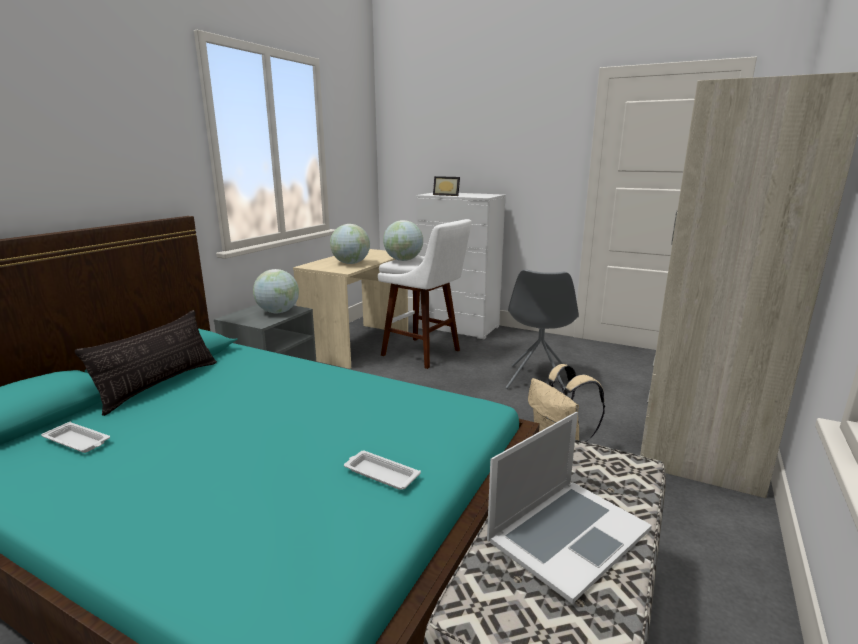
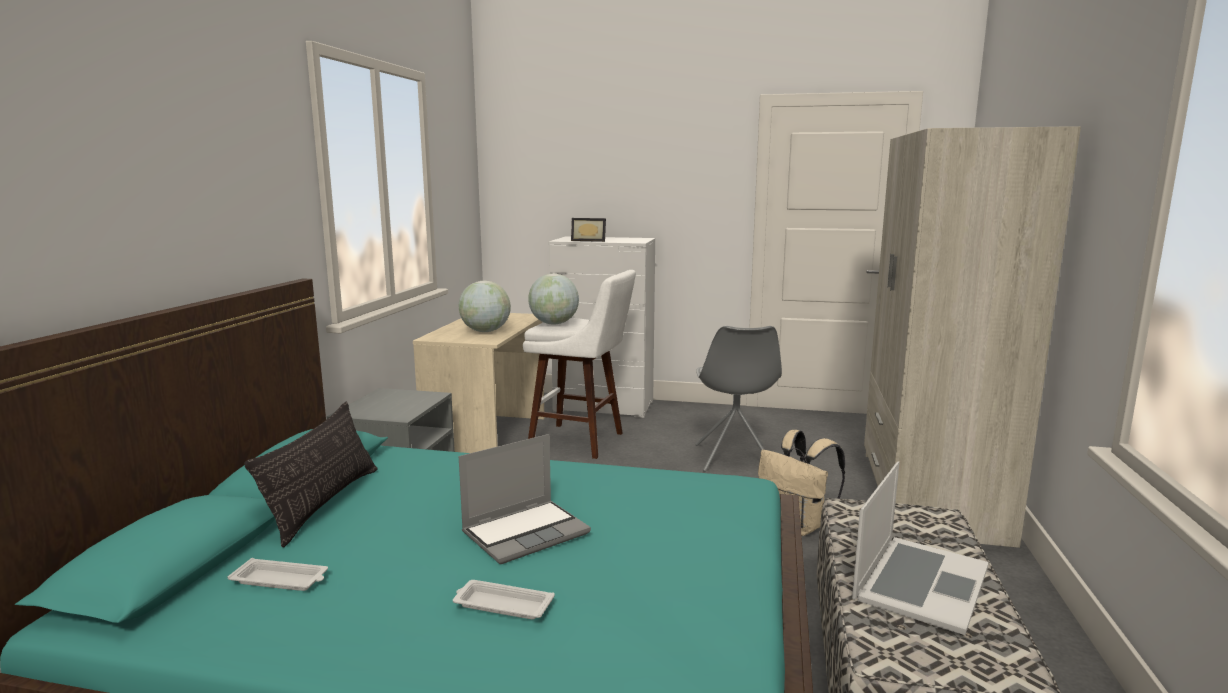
camera: 15 degrees left, 5 degrees down
globe [253,269,299,313] -> none
white tray [344,451,421,490] -> white tray moved to [453,580,555,619]
none -> laptop [459,434,591,564]

